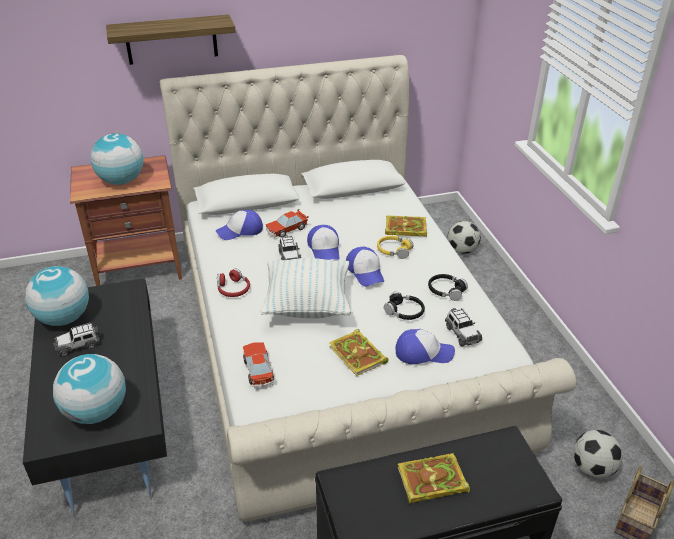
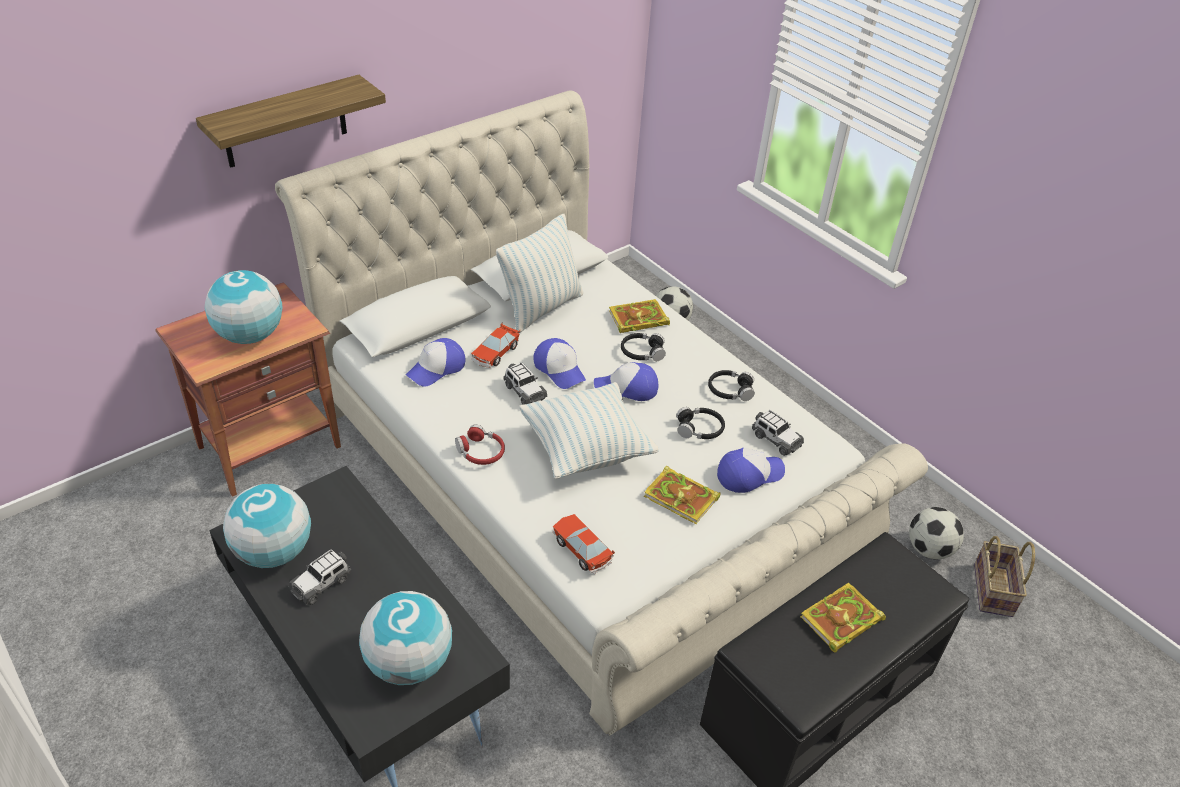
camera: 25 degrees left, 5 degrees up
cap [346,247,384,287] -> cap turned 135 degrees clockwise [594,362,658,401]
yellow headphones [377,236,413,259] -> black headphones [621,333,666,361]
none -> pillow [496,214,583,333]

